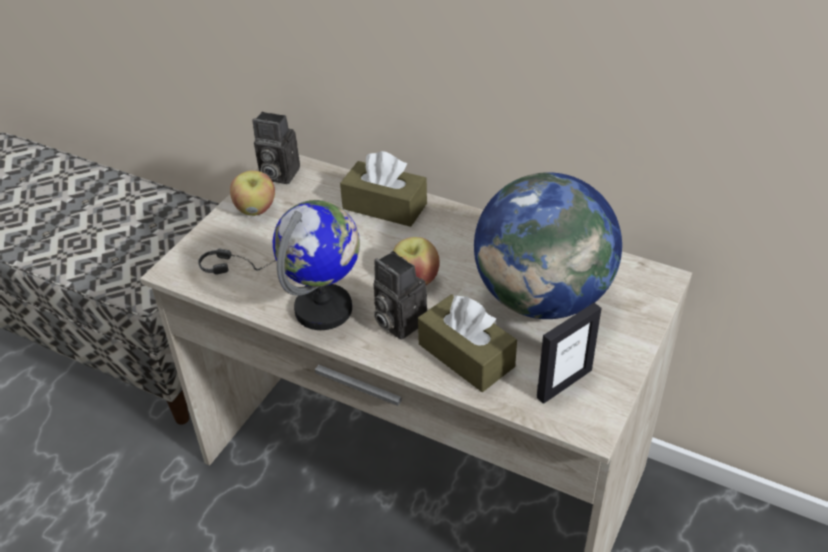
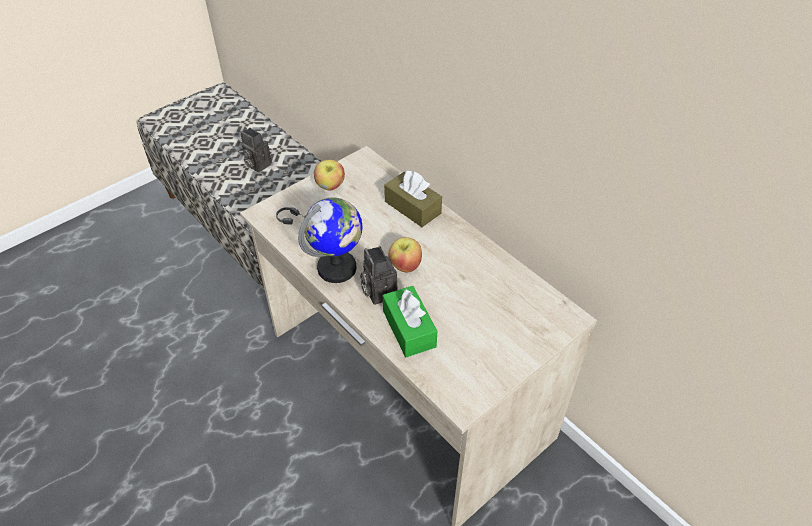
camera: 20 degrees right, 5 degrees up
camera [252,112,300,184] -> camera moved to [240,128,272,173]
brown tissue box [418,294,517,392] -> green tissue box [383,286,437,357]
globe [474,172,622,319] -> none
picture frame [537,303,601,404] -> none

